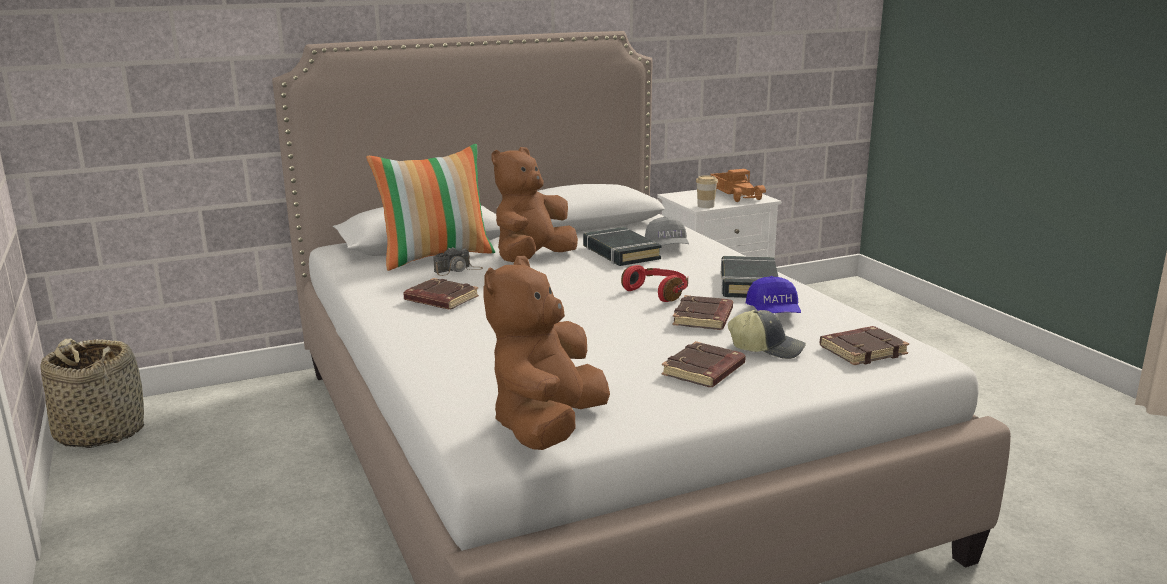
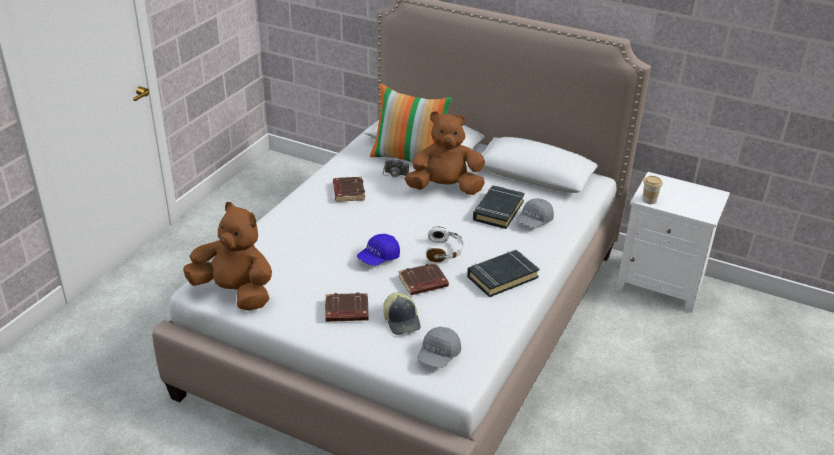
camera: 50 degrees right, 15 degrees up
basket [41,338,144,448] -> none
brown plush toy [483,256,610,450] -> brown plush toy turned 45 degrees clockwise [183,202,272,311]
red headphones [621,265,688,302] -> white headphones [426,227,463,262]
toy truck [710,169,766,202] -> none
blue cap [746,276,801,313] -> blue cap moved to [357,234,400,266]
brown book [820,326,909,365] -> grey cap [417,327,461,368]

